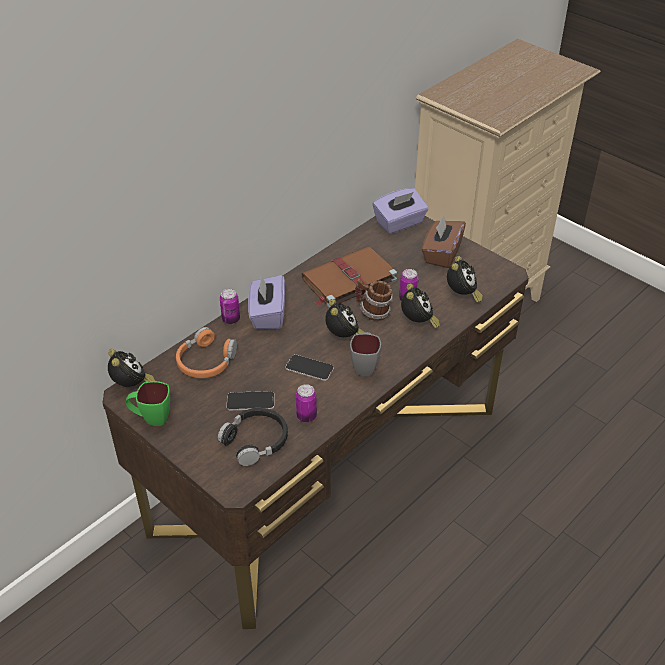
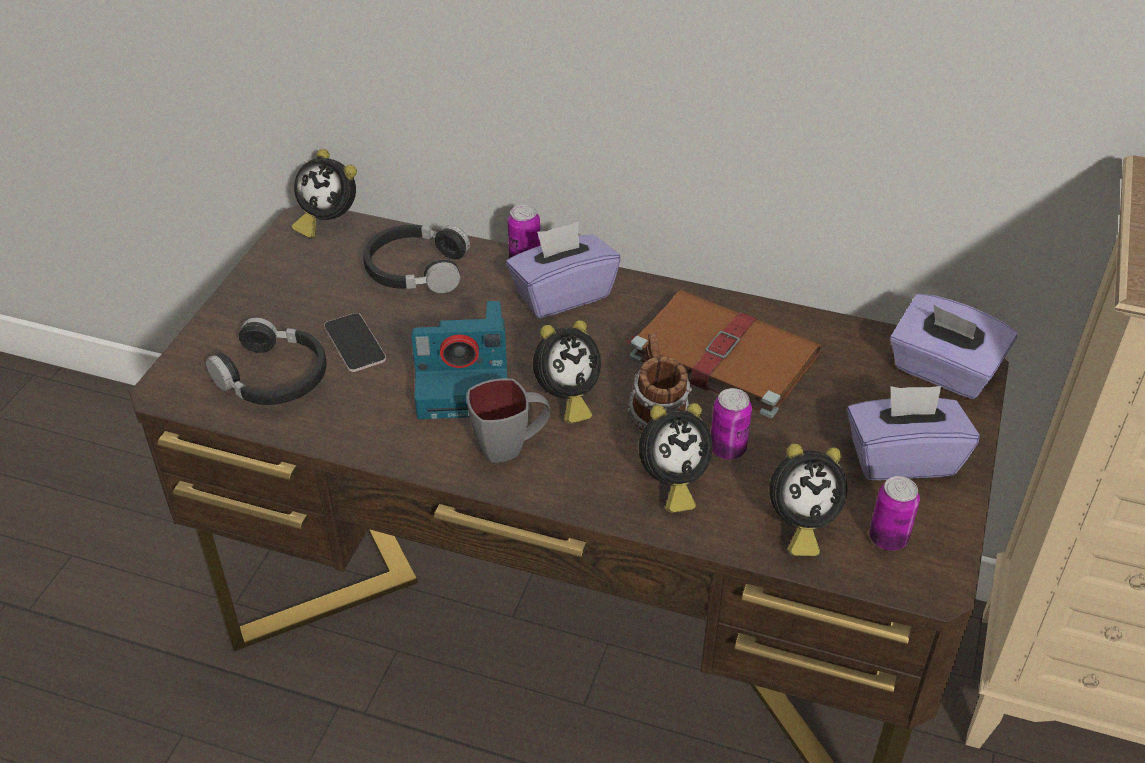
camera: 65 degrees right, 0 degrees up
alarm clock [108,349,155,387] -> alarm clock turned 75 degrees clockwise [292,149,357,238]
green mug [126,381,170,426] -> none
orange headphones [176,327,237,378] -> black headphones [363,224,470,293]
phone [285,354,334,381] -> camera [411,301,507,419]
can [296,384,317,422] -> can moved to [869,476,920,551]
brown tissue box [422,215,466,268] -> purple tissue box [847,386,980,480]

